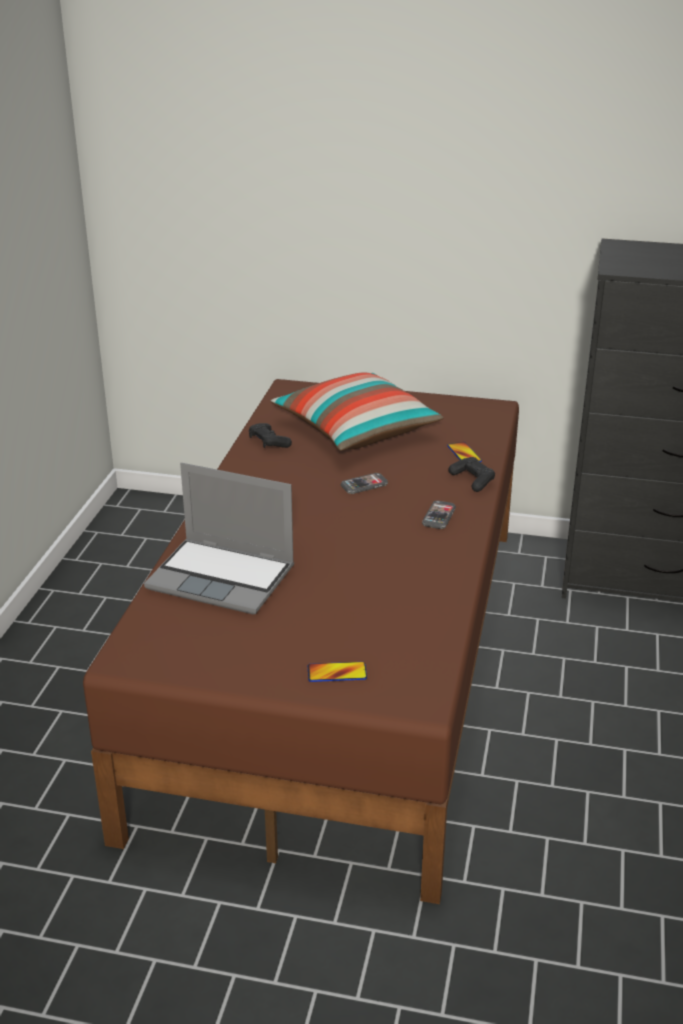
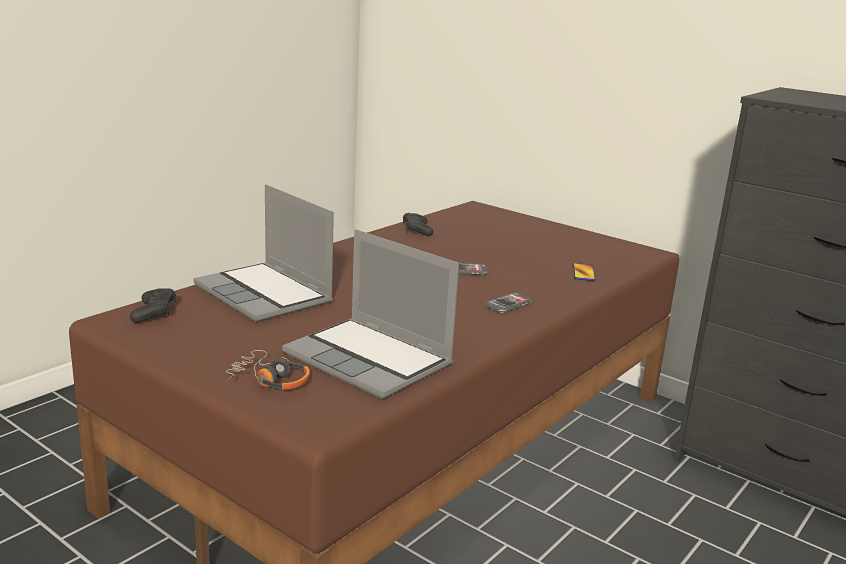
camera: 25 degrees right, 10 degrees down
pillow [271,372,444,451] -> none
phone [308,662,367,682] -> headphones [226,350,310,390]
black game controller [448,457,495,492] -> black game controller moved to [130,288,176,323]
none -> laptop [282,229,459,399]

